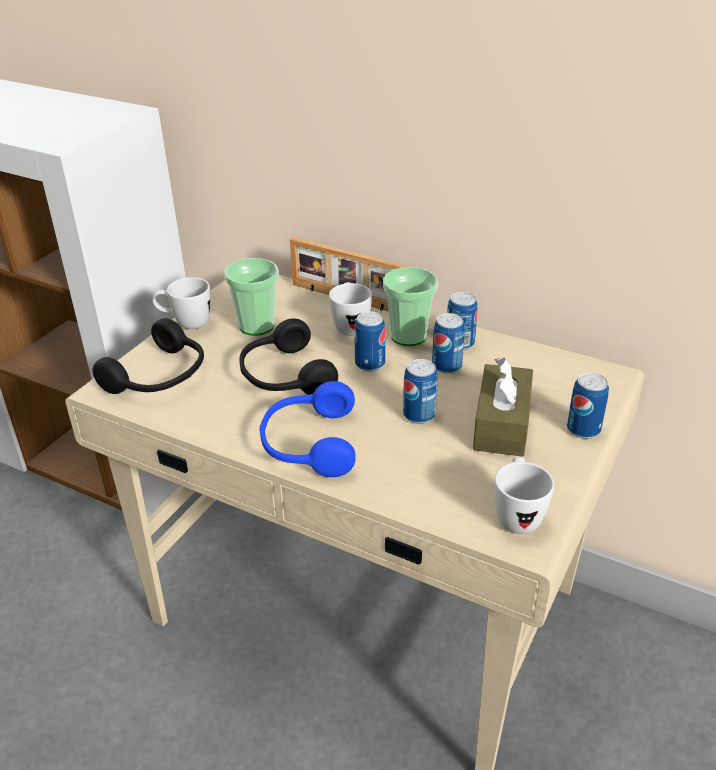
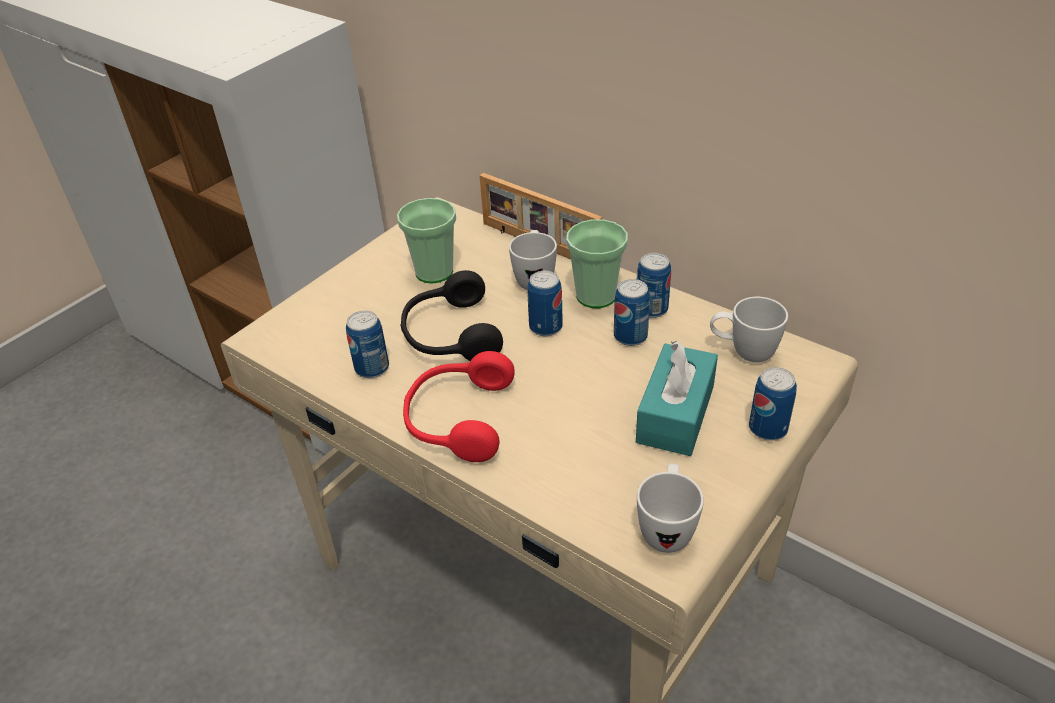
camera: 10 degrees right, 5 degrees up
black headphones [93,318,204,394] -> none
white mug [153,277,210,329] -> white mug moved to [710,297,788,362]
blue headphones [259,381,356,477] -> red headphones [403,351,515,462]
can [403,359,438,424] -> can moved to [346,311,389,378]
brown tissue box [473,357,533,457] -> turquoise tissue box [636,341,718,456]

